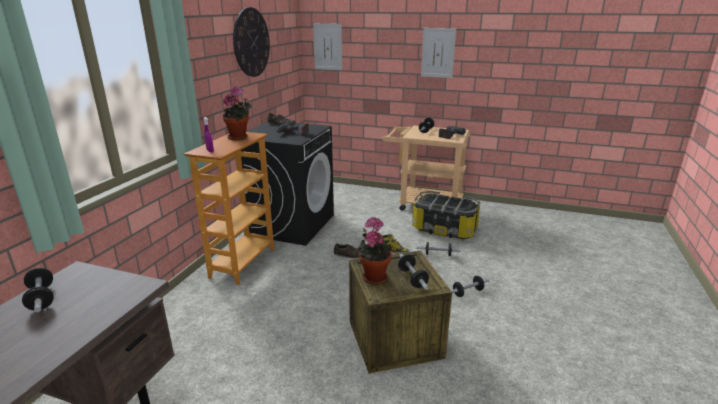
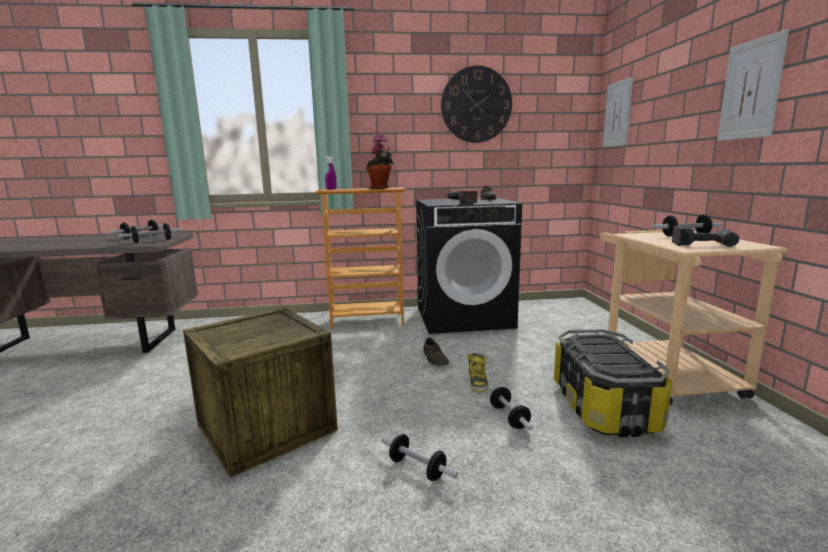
camera: 65 degrees right, 10 degrees down
potted plant [357,217,392,285] -> none
dumbbell [398,254,429,290] -> dumbbell moved to [118,223,182,243]

